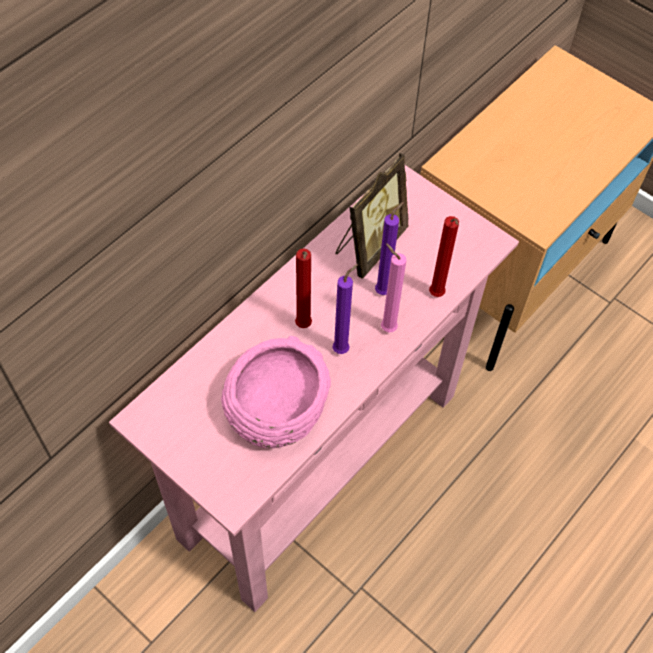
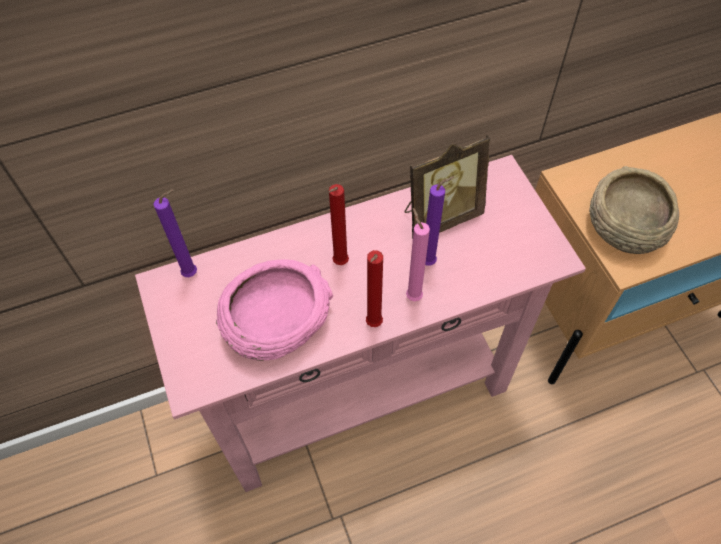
camera: 30 degrees right, 0 degrees up
purple candle [332,264,358,354] -> purple candle moved to [153,190,197,277]
red candle [429,216,459,297] -> red candle moved to [366,250,383,327]
none -> beige bowl [589,166,679,254]

